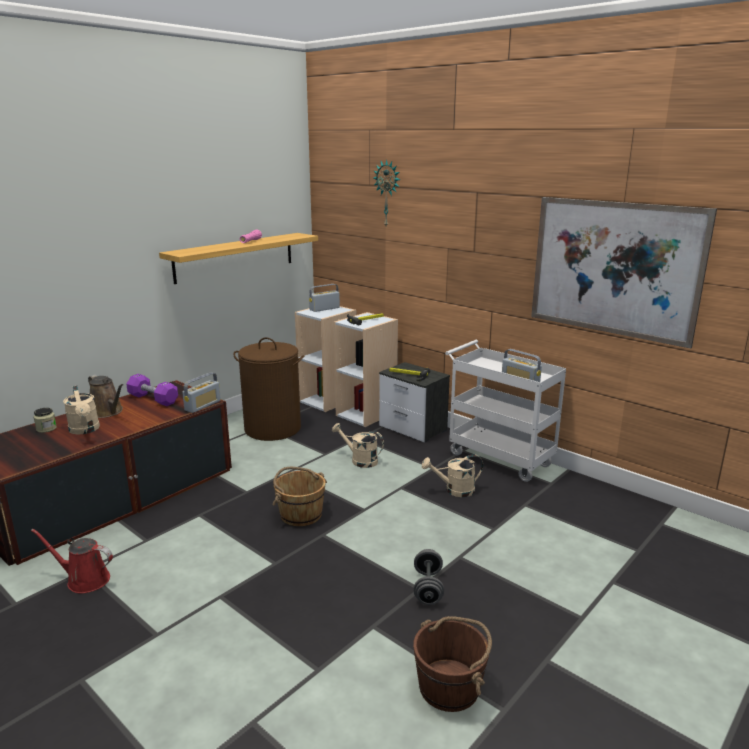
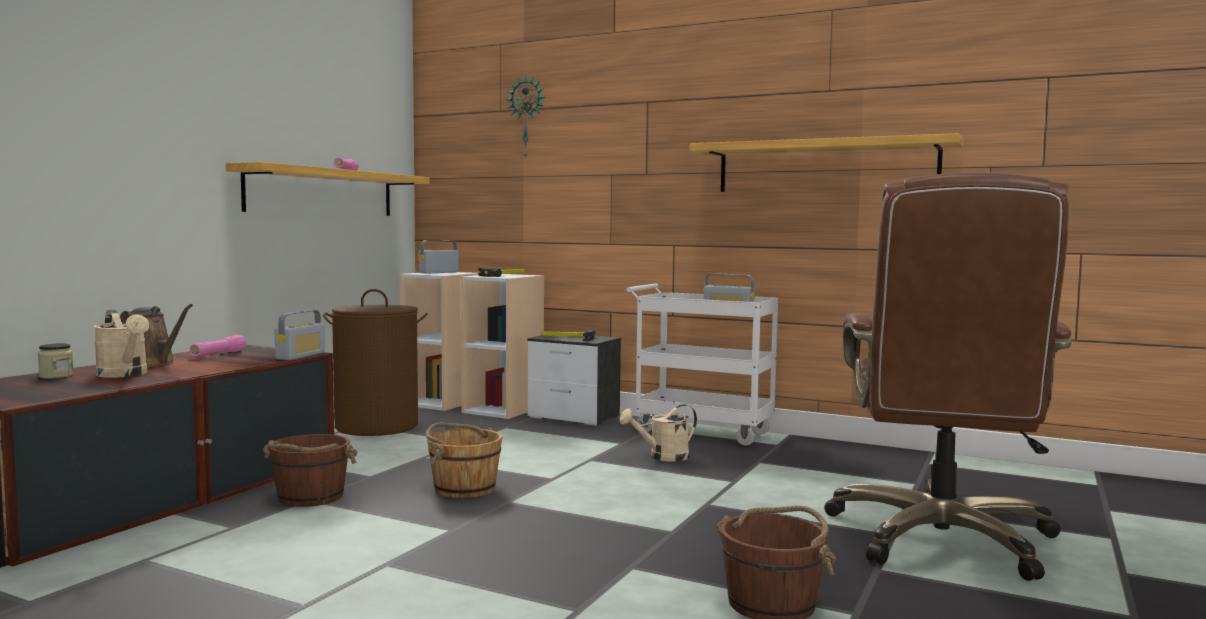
camera: 15 degrees left, 15 degrees down
red watering can [31,529,113,593] -> none
purple dumbbell [126,374,178,406] -> pink flashlight [190,335,246,357]
beige watering can [332,423,384,468] -> none
grey dumbbell [414,549,444,605] -> none
picture [531,197,717,349] -> shelf [690,133,963,192]
none -> brown bucket [263,434,357,507]
none -> brown office chair [824,172,1071,581]

